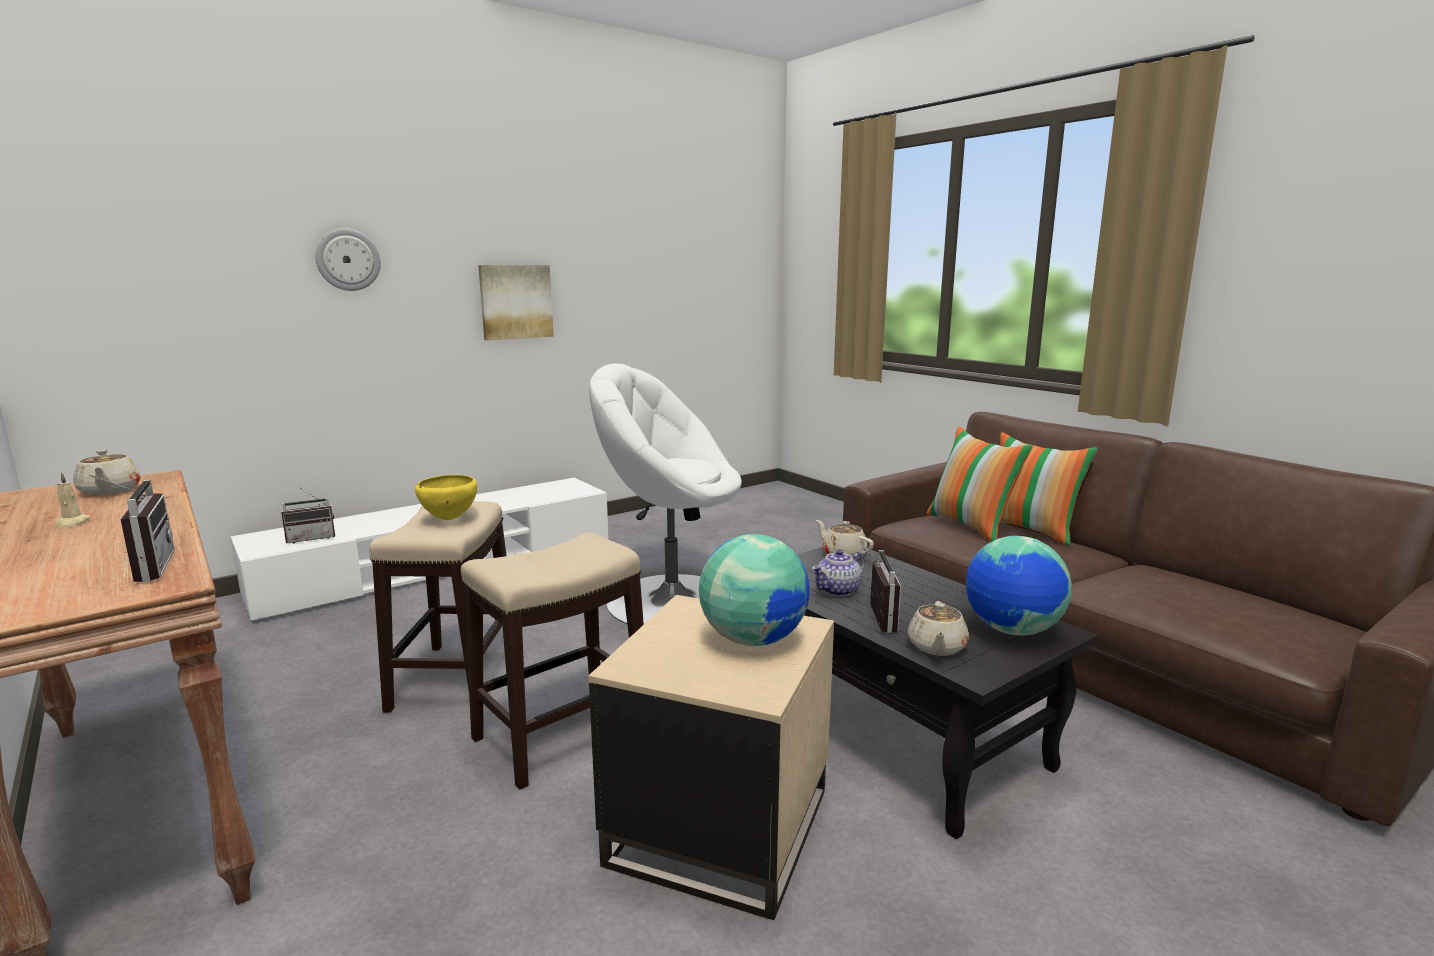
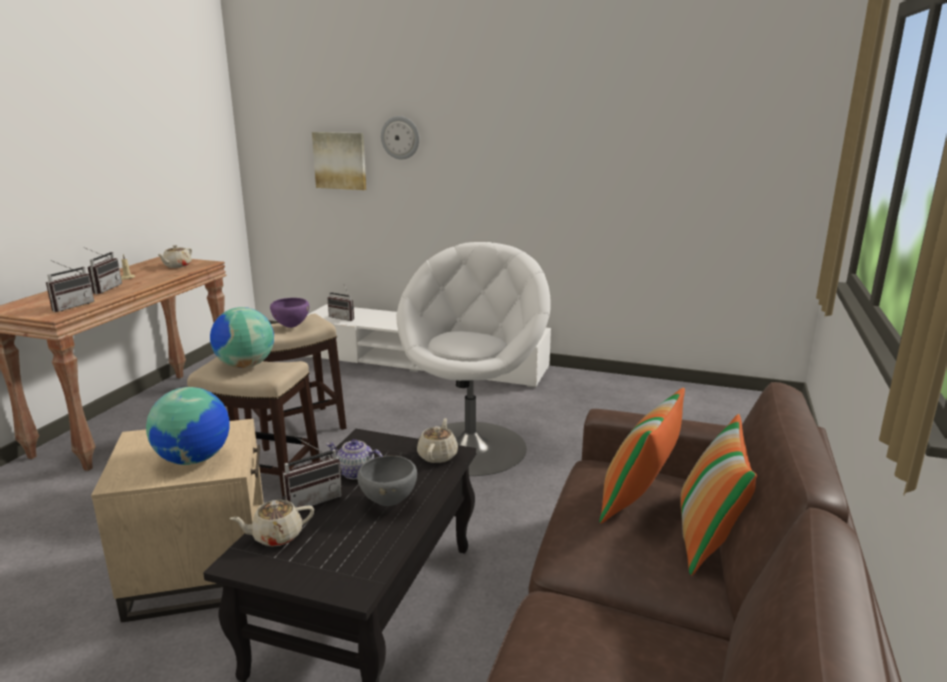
camera: 55 degrees right, 5 degrees up
yellow bowl [415,475,477,520] -> purple bowl [270,298,309,328]
picture [478,265,554,340] -> picture moved to [312,132,366,190]
white armchair [589,363,742,624] -> white armchair turned 45 degrees clockwise [396,242,551,476]
globe [966,536,1072,636] -> globe moved to [210,307,274,368]
none -> radio [83,247,122,294]
none -> grey bowl [357,456,417,506]

